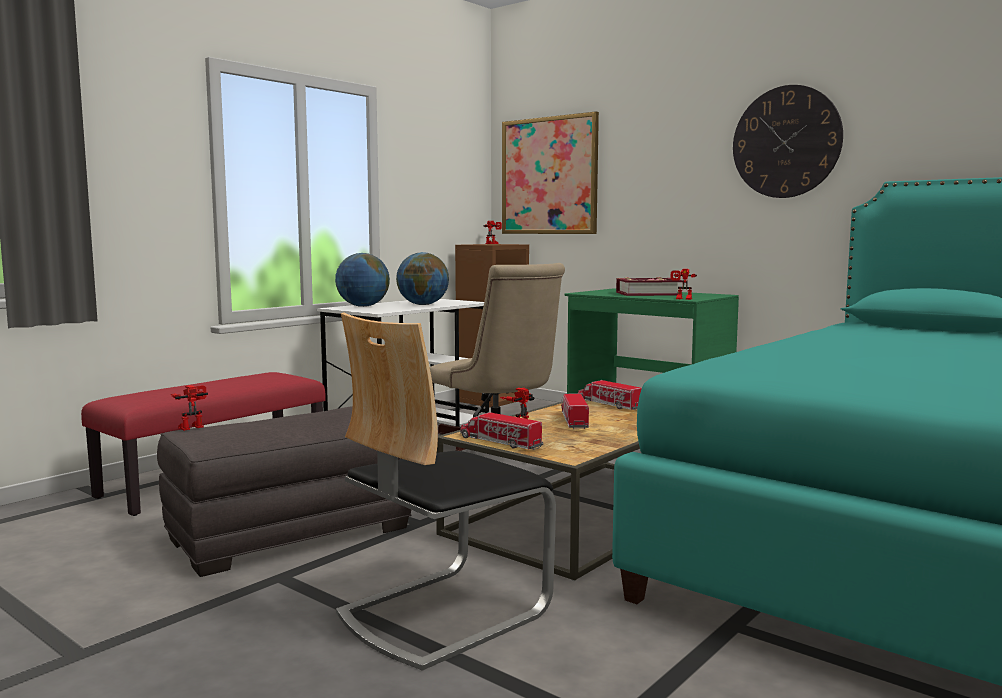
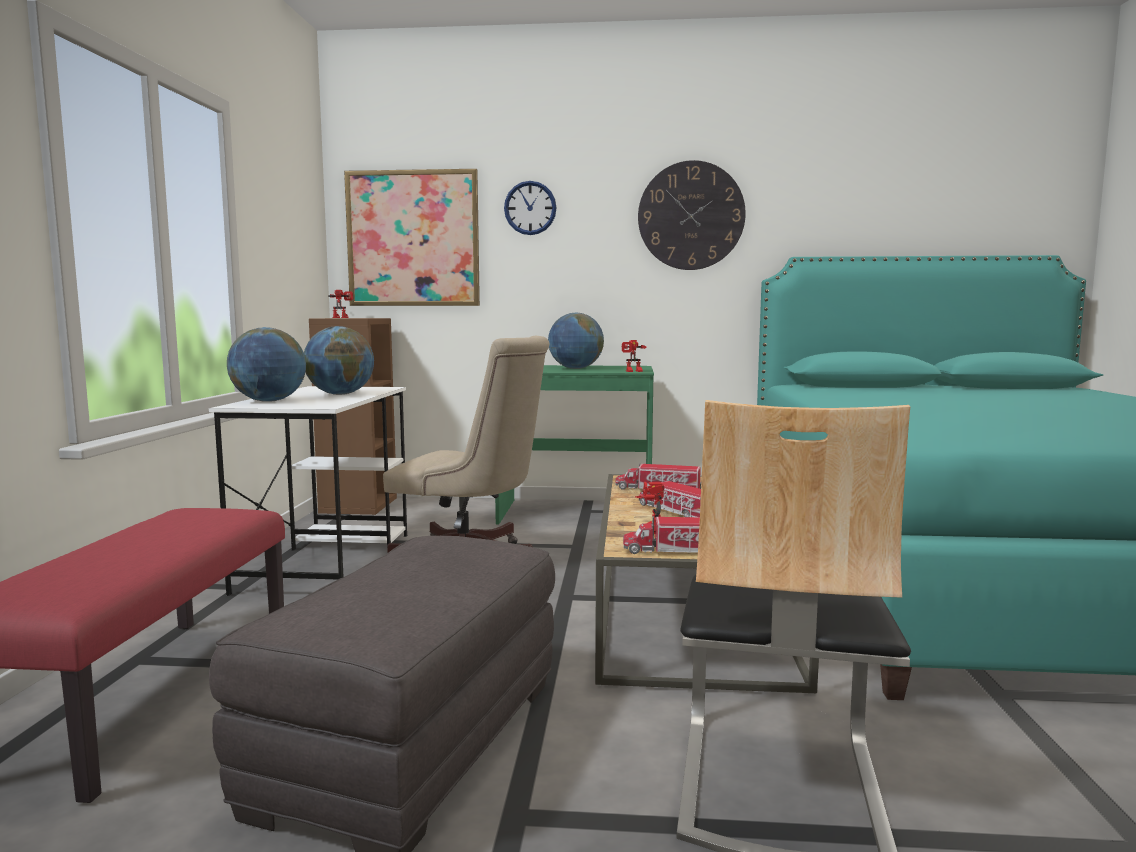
camera: 35 degrees left, 0 degrees up
toy robot [171,385,208,431] -> none
book [616,277,683,296] -> globe [548,313,604,369]
none -> wall clock [504,181,556,235]

